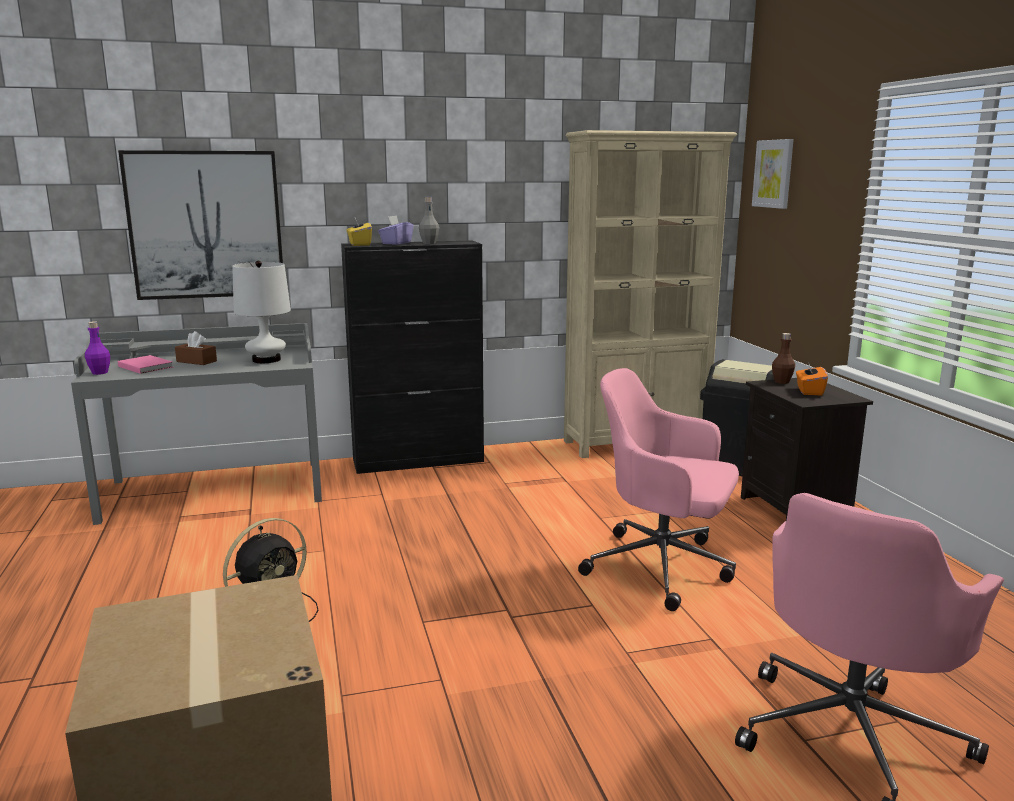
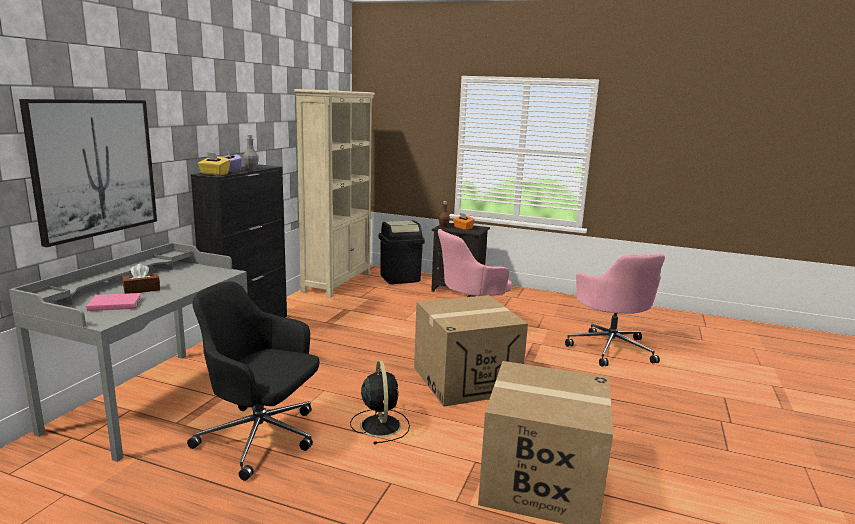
camera: 55 degrees left, 0 degrees up
purple bottle [85,322,110,375] -> none
white table lamp [232,261,291,363] -> none
picture [752,139,794,209] -> none
none -> black office chair [187,281,320,481]
none -> cardboard box [414,295,528,407]

